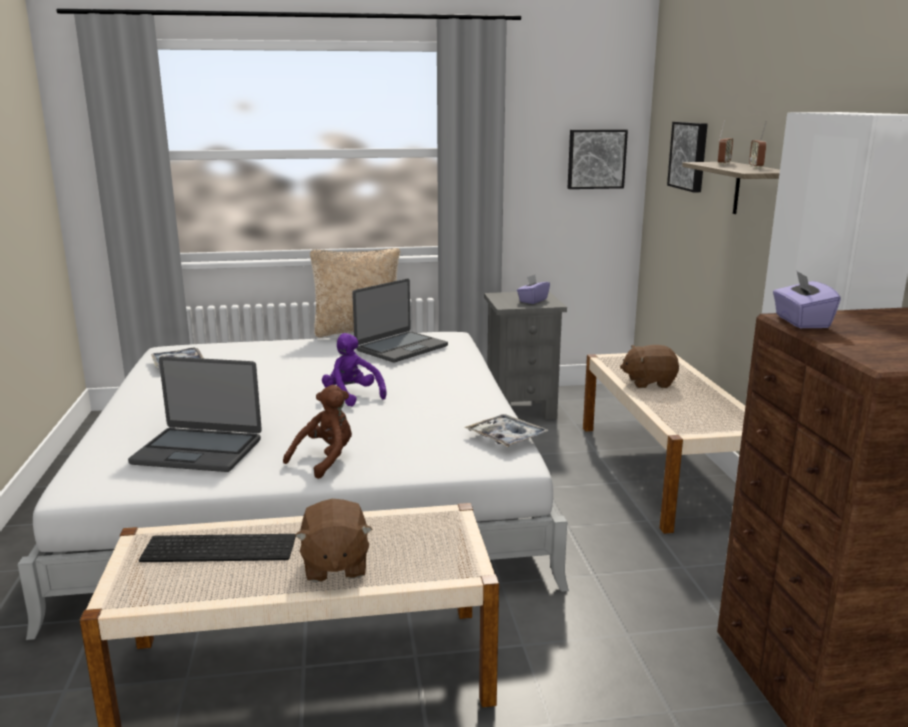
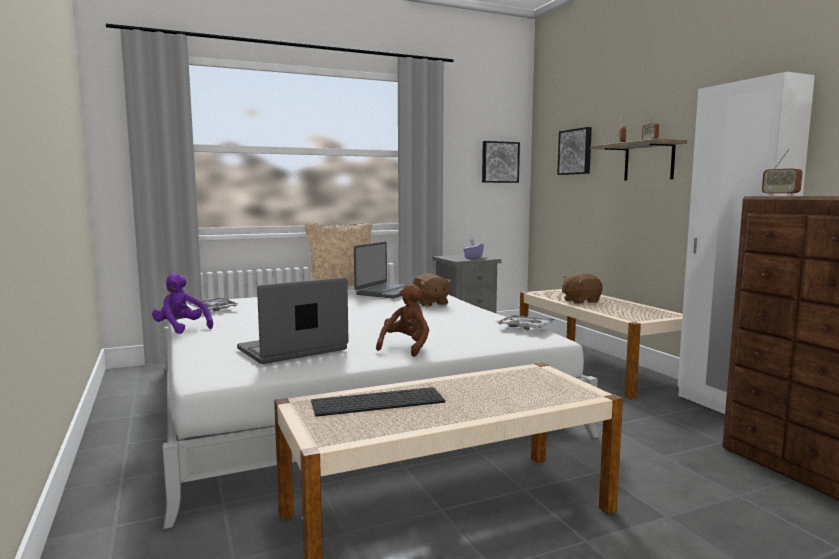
camera: 15 degrees left, 10 degrees down
laptop [128,356,262,472] -> laptop turned 150 degrees clockwise [237,277,349,364]
brown plush toy [295,499,373,582] -> brown plush toy moved to [413,273,451,307]
purple plush toy [322,333,387,406] -> purple plush toy moved to [152,273,213,334]
purple tissue box [773,270,841,328] -> radio [762,149,803,196]

